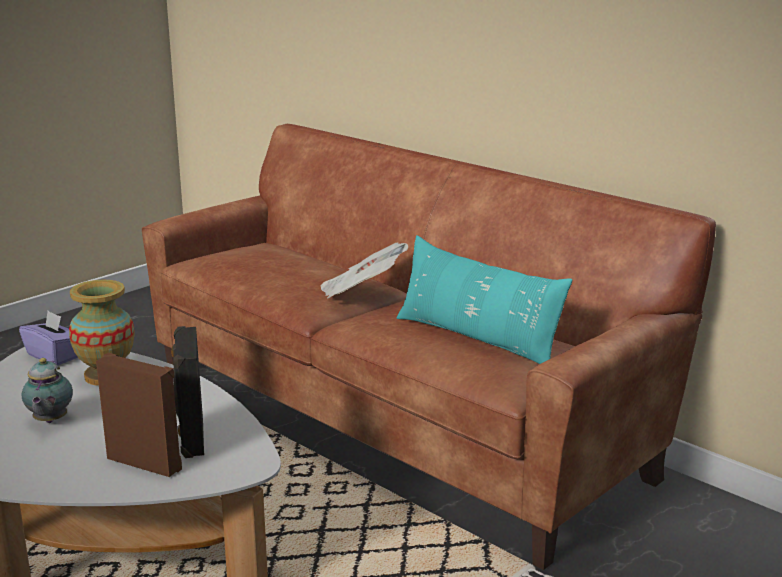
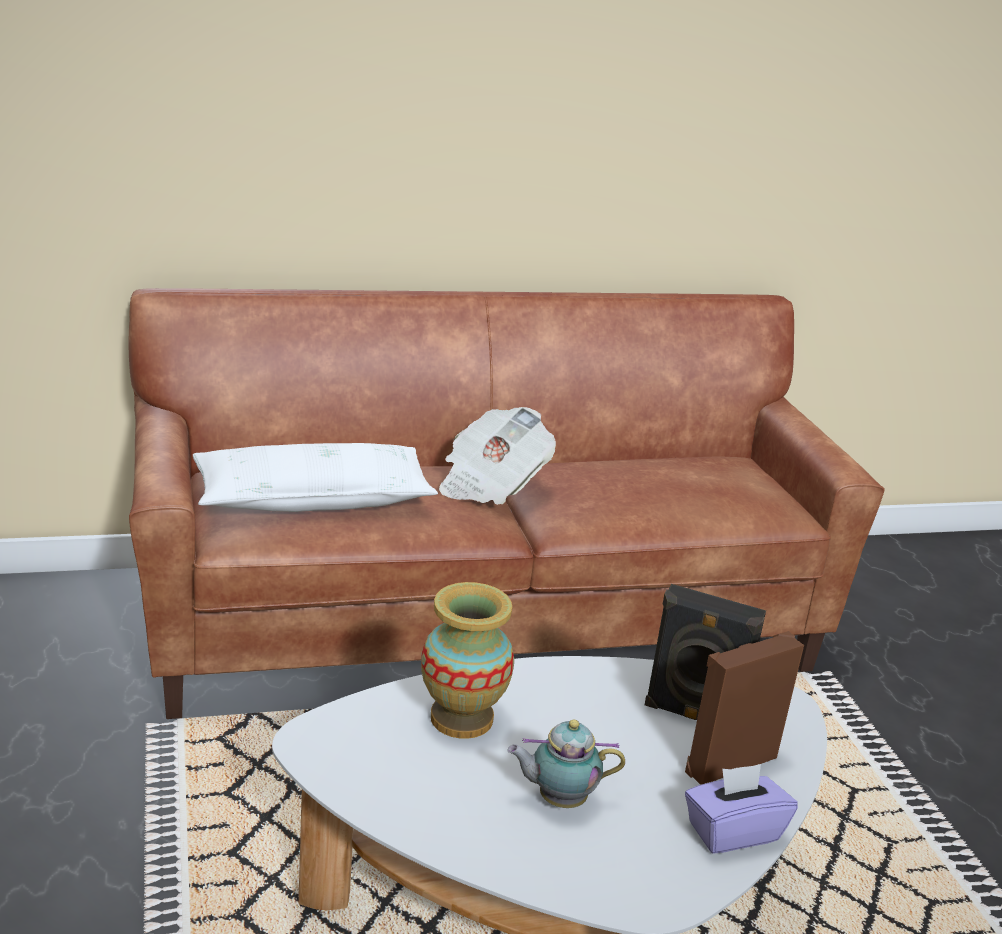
camera: 60 degrees left, 5 degrees up
purple tissue box [19,311,78,365] -> purple tissue box moved to [685,764,798,854]
teapot [22,358,73,423] -> teapot turned 150 degrees clockwise [507,719,625,808]
turquoise pillow [396,235,573,364] -> none
none -> white pillow [193,443,438,512]

